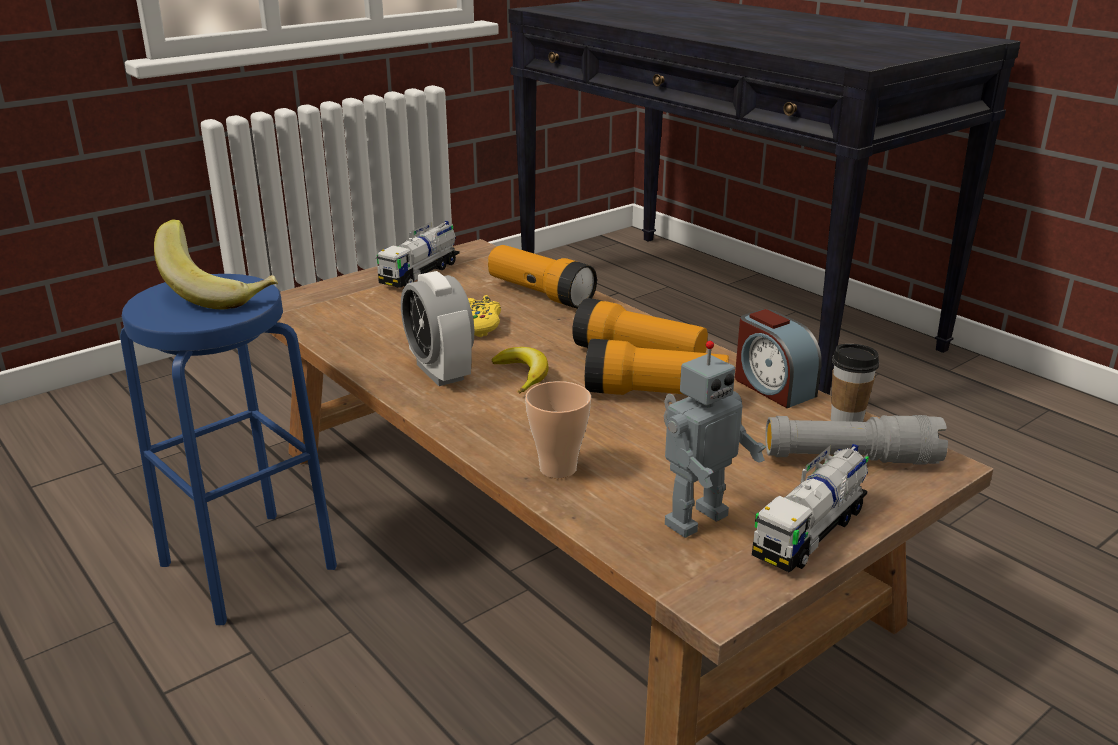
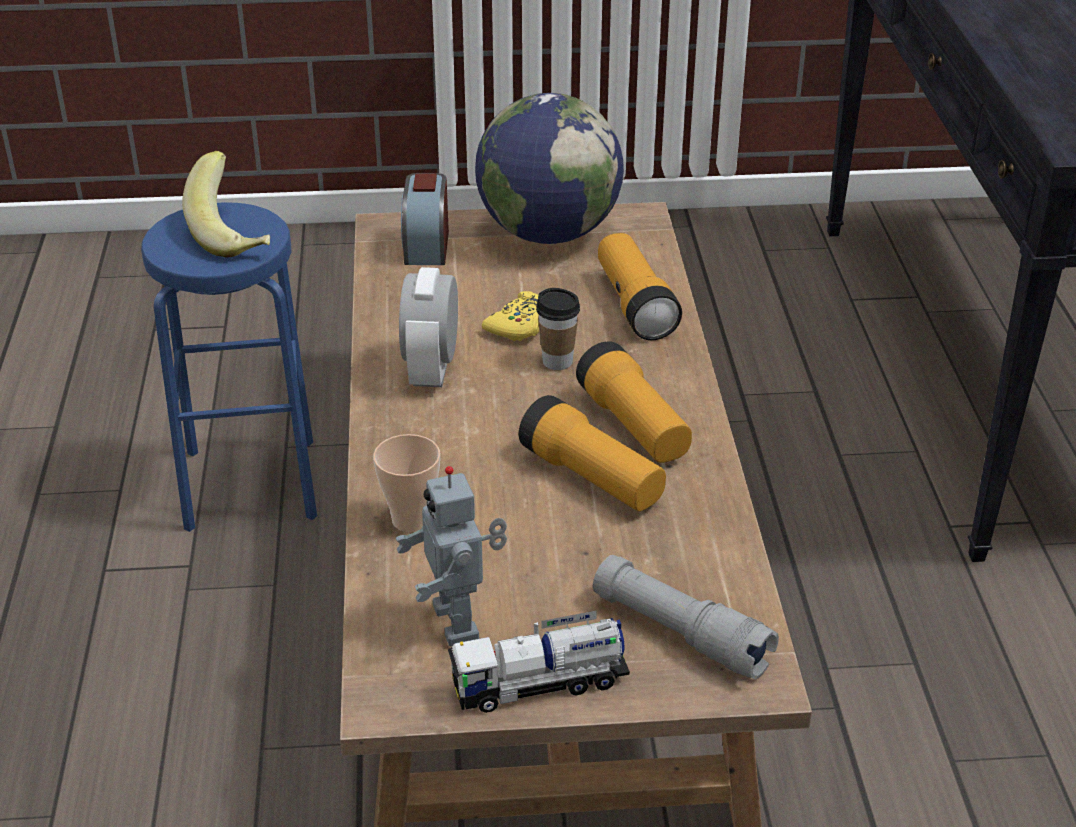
camera: 35 degrees right, 10 degrees up
toy truck [376,221,459,288] -> globe [475,93,624,244]
banana [492,347,549,393] -> none
toy robot [664,341,766,538] -> toy robot turned 75 degrees clockwise [396,466,507,647]
alarm clock [735,309,822,408] -> alarm clock moved to [401,173,449,265]
cup [831,344,879,422] -> cup moved to [536,288,580,370]

